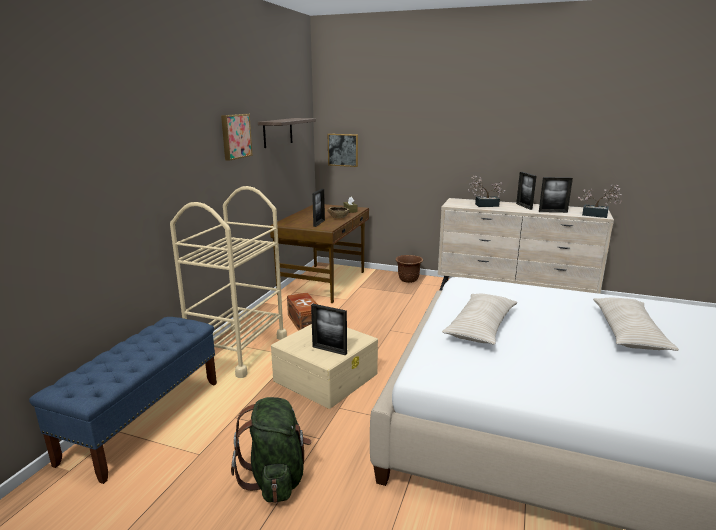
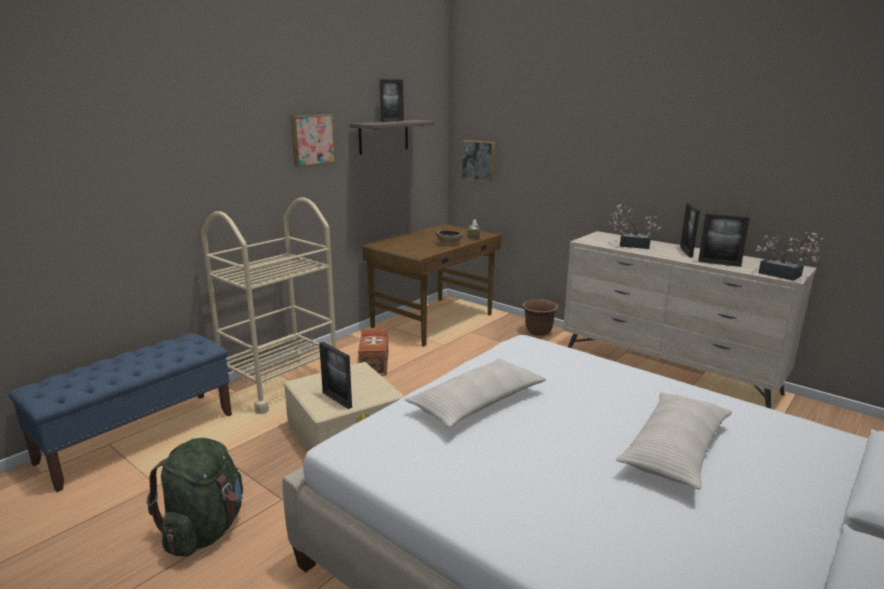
camera: 20 degrees right, 0 degrees up
picture frame [312,189,325,227] -> picture frame moved to [380,79,404,122]

